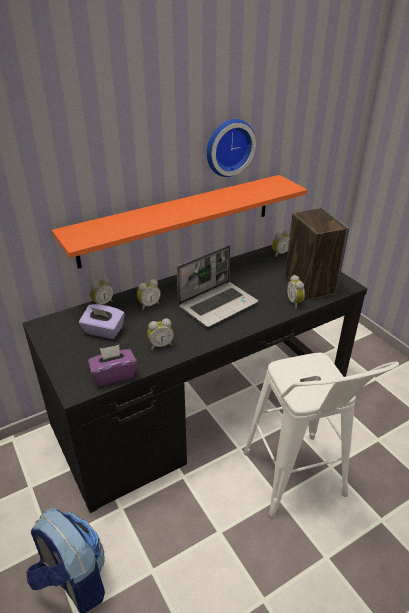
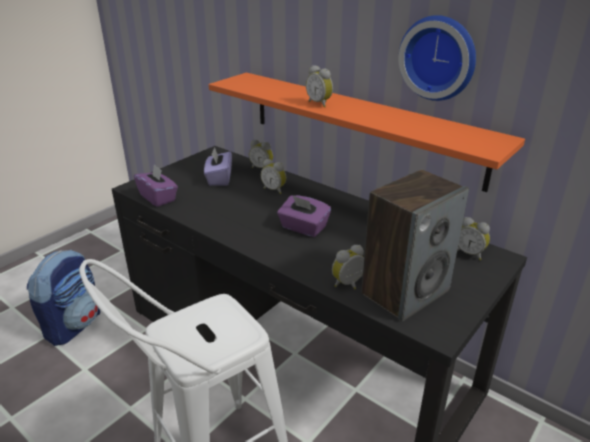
camera: 70 degrees right, 5 degrees down
alarm clock [147,318,174,350] -> alarm clock moved to [306,65,333,107]
laptop [177,245,258,327] -> purple tissue box [277,195,331,237]

